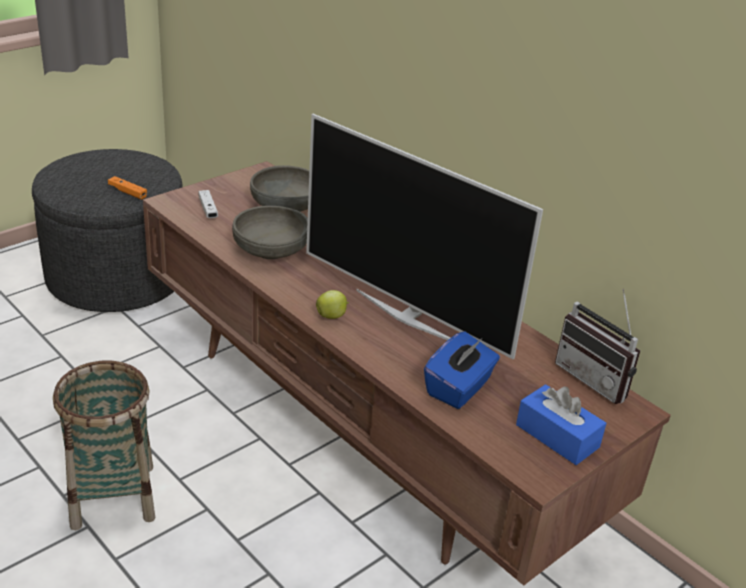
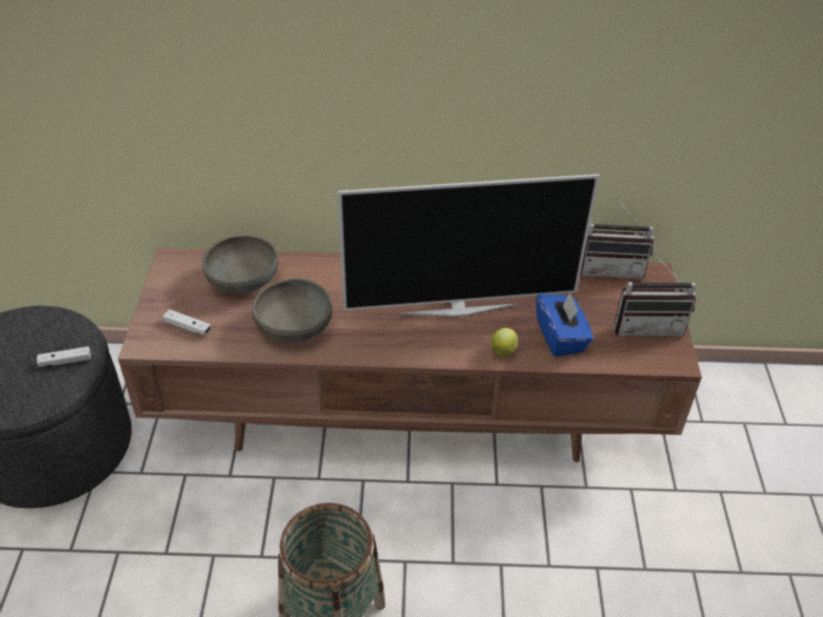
camera: 45 degrees left, 10 degrees up
orange game controller [108,176,147,199] -> white game controller [37,346,91,367]
apple [316,290,349,319] -> apple moved to [491,328,518,356]
blue tissue box [516,384,606,465] -> radio [614,251,696,336]

